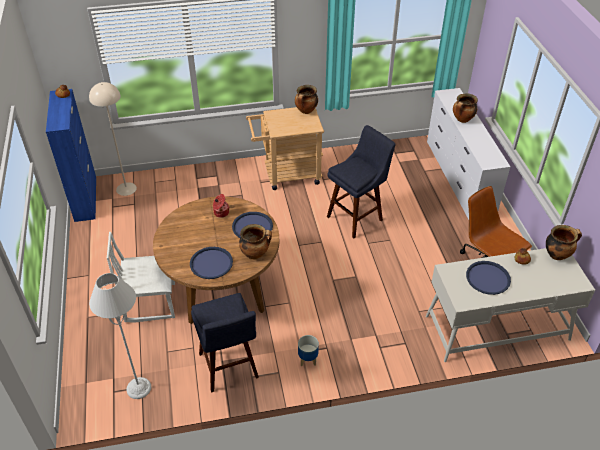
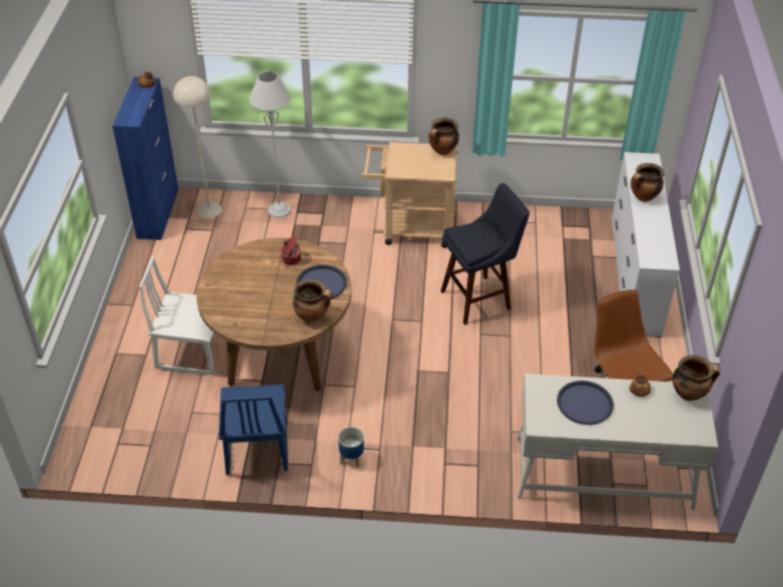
camera: 15 degrees right, 0 degrees up
grey floor lamp [89,273,151,399] -> grey floor lamp moved to [249,71,291,218]
blue tray [190,247,233,279] -> none
blue stool [191,293,259,393] -> blue chair [219,384,288,475]

